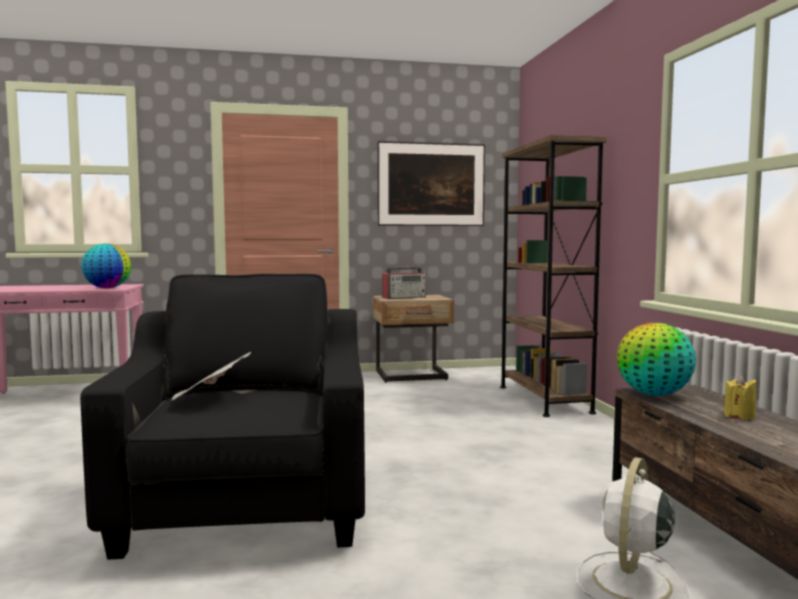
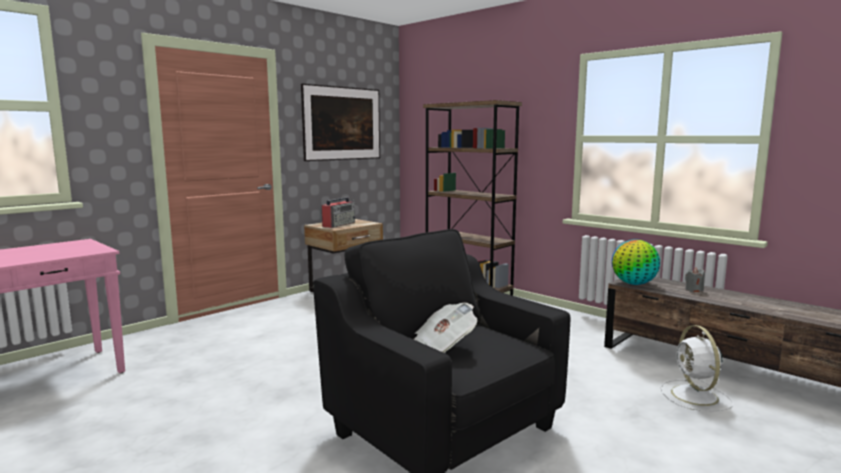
camera: 35 degrees left, 5 degrees up
globe [81,243,131,289] -> none
yellow candle [724,375,756,419] -> grey candle [685,268,705,292]

